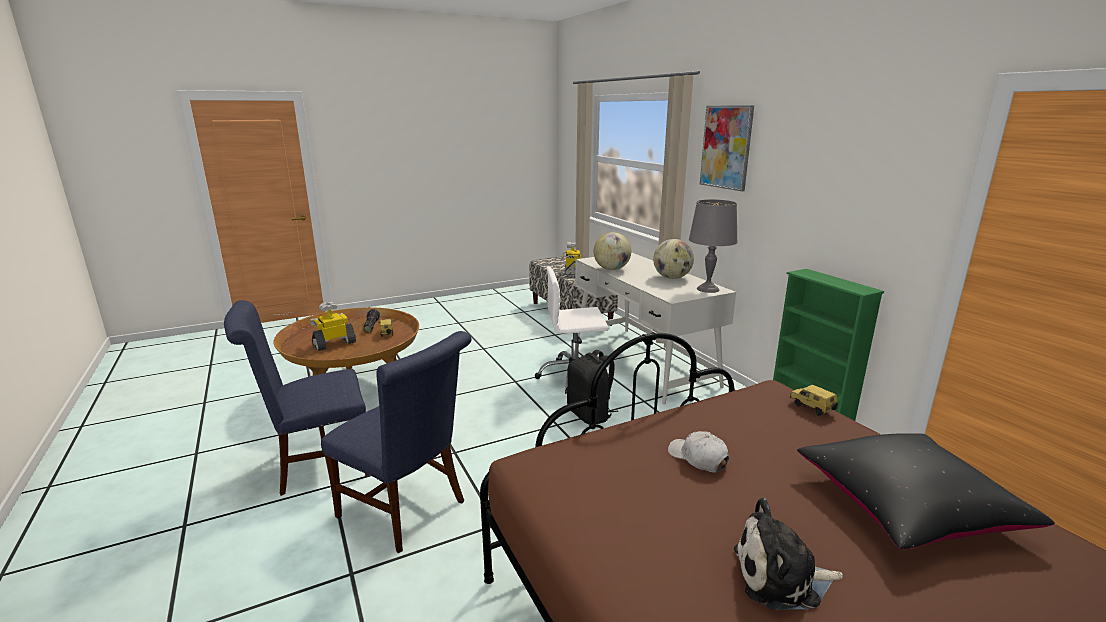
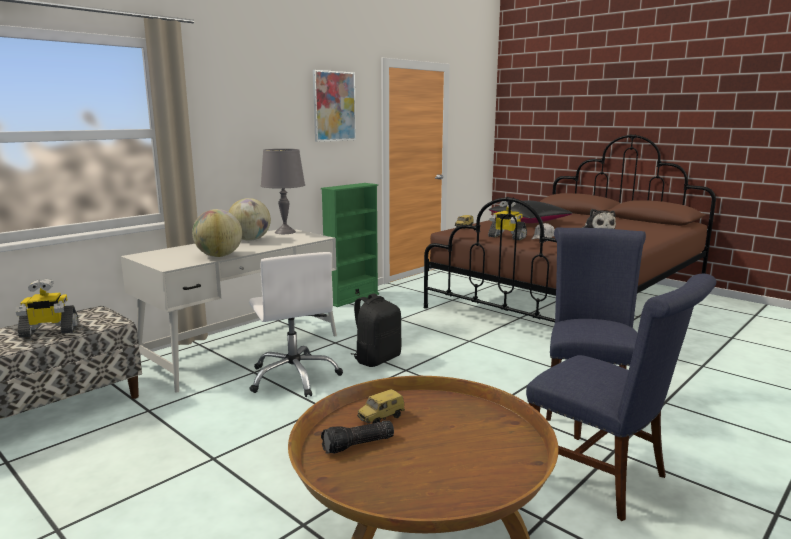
camera: 110 degrees left, 5 degrees down
toy robot [310,302,356,351] -> toy robot moved to [488,201,527,240]
picture [700,105,754,191] -> picture moved to [313,70,356,142]

